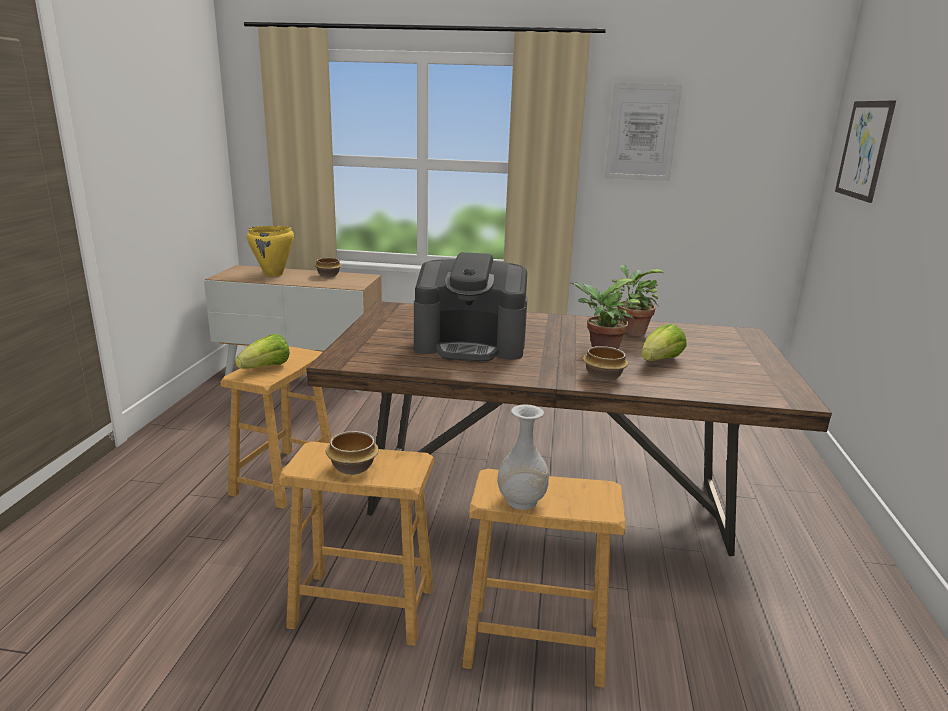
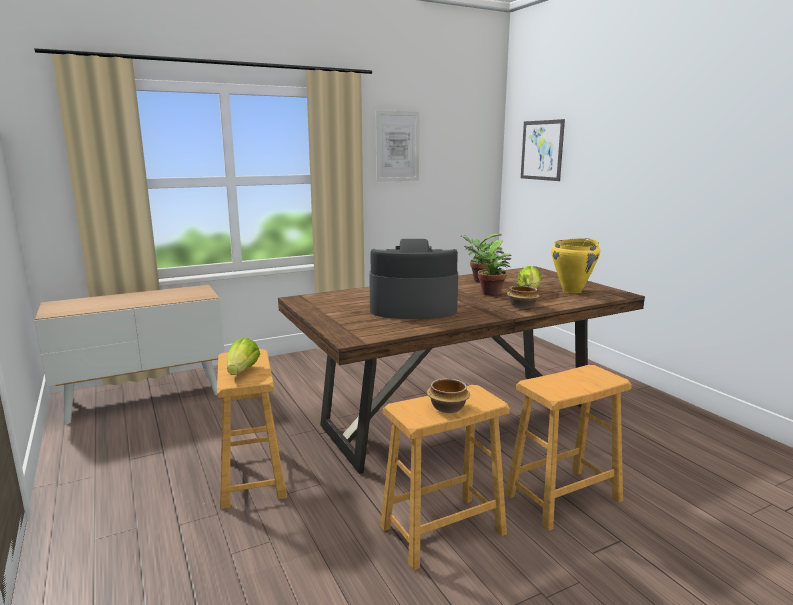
camera: 35 degrees left, 5 degrees down
yellow cooking pot [246,226,294,277] -> yellow cooking pot moved to [551,238,600,293]
bowl [314,258,342,277] -> none
coffee machine [414,252,528,362] -> coffee machine turned 150 degrees counterclockwise [369,239,458,319]
white vase [497,404,549,510] -> none

